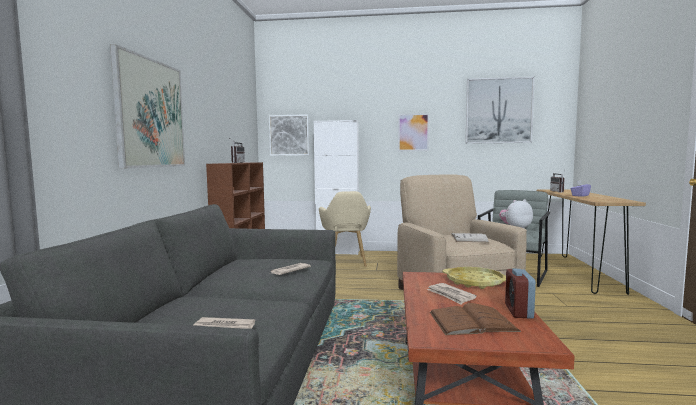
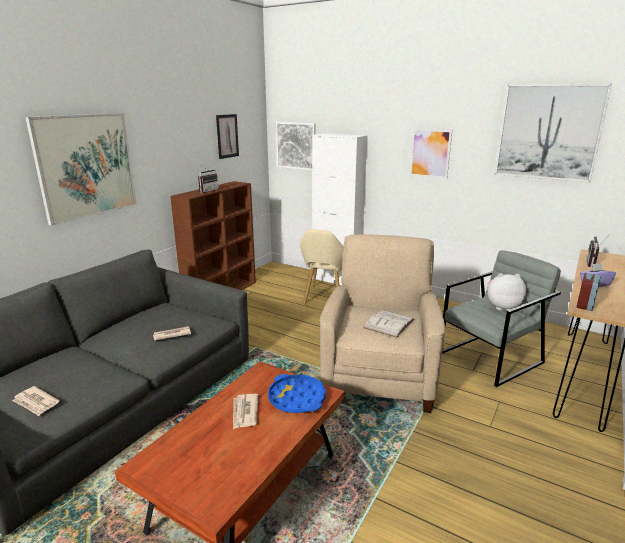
camera: 25 degrees right, 15 degrees up
brown book [430,303,521,335] -> none
yellow tray [442,267,506,289] -> blue tray [268,374,326,413]
alarm clock [505,269,536,319] -> alarm clock moved to [577,273,601,311]
none -> picture [216,114,239,159]

